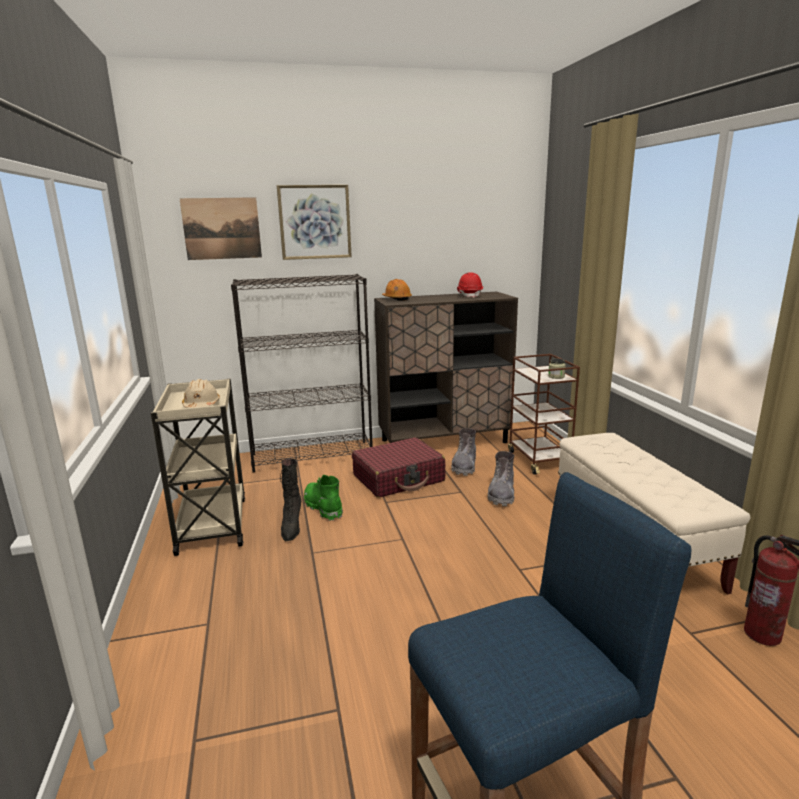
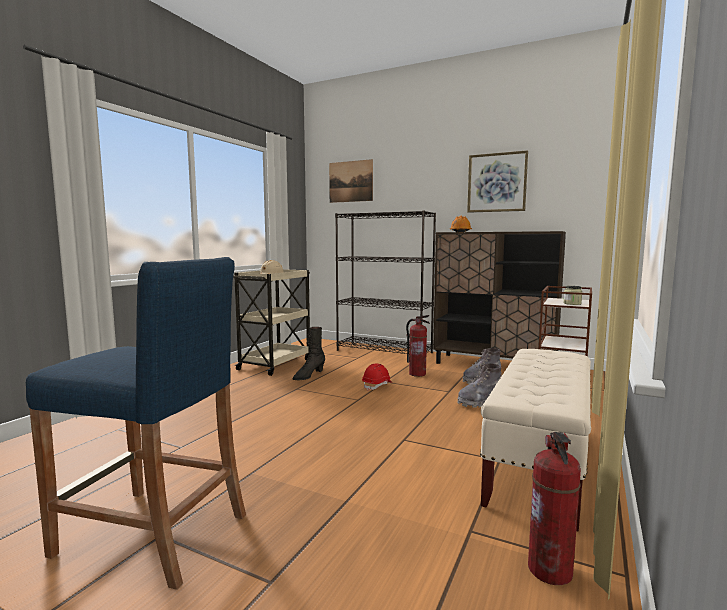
camera: 40 degrees right, 10 degrees down
picture [277,185,352,260] -> picture moved to [467,150,528,213]
green boot [304,475,343,521] -> none
red suitcase [352,438,445,498] -> fire extinguisher [406,315,430,377]
red hard hat [457,272,483,298] -> red hard hat moved to [362,363,392,391]

